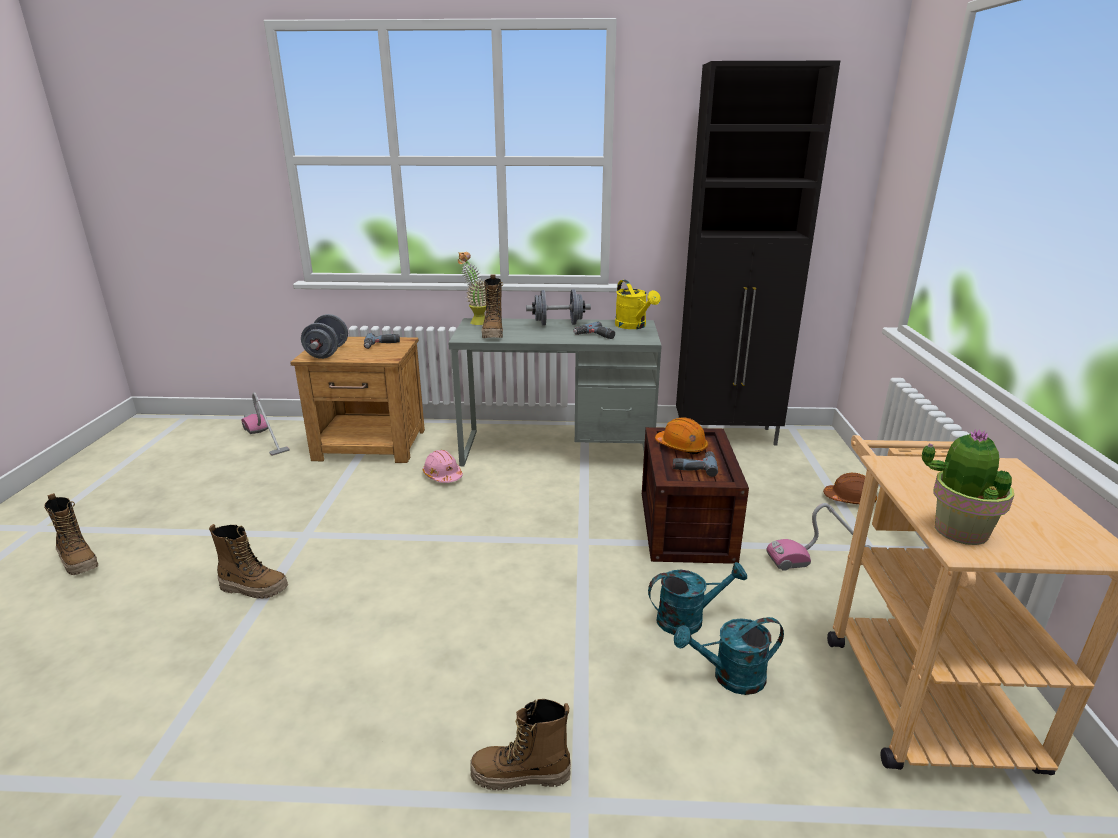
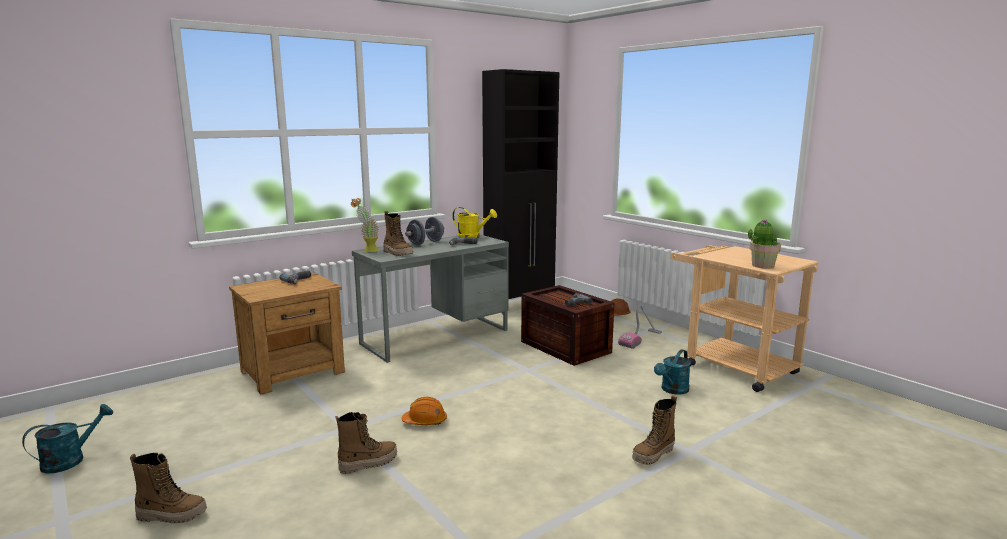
camera: 40 degrees left, 10 degrees down
vacuum cleaner [241,392,290,456] -> none
grey dumbbell [301,314,348,359] -> none
pink hard hat [423,450,463,483] -> none
turquoise watering can [648,562,747,635] -> turquoise watering can moved to [22,404,113,474]
orange hard hat [655,417,708,454] -> orange hard hat moved to [401,397,447,425]

